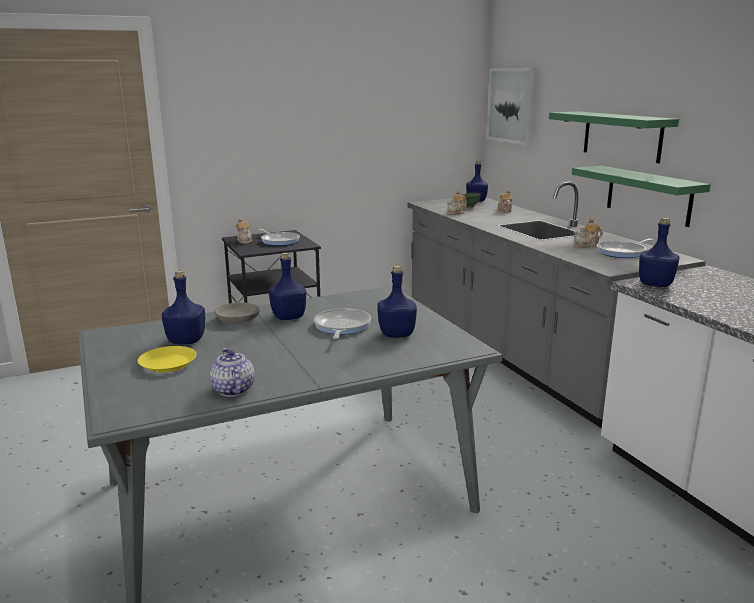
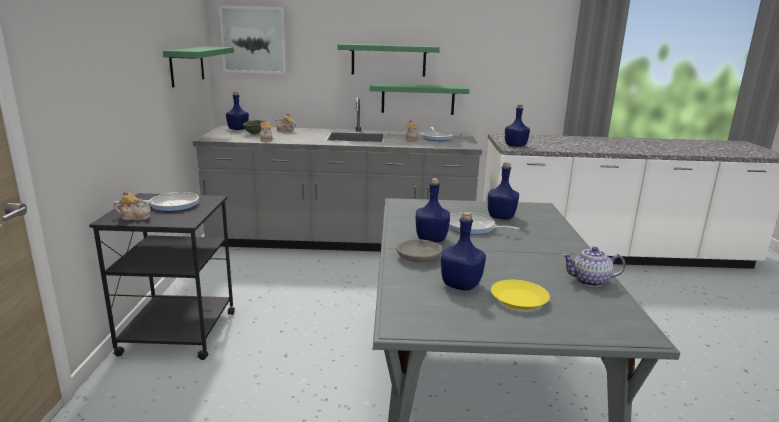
camera: 65 degrees left, 0 degrees up
none -> green shelf [163,46,234,87]

